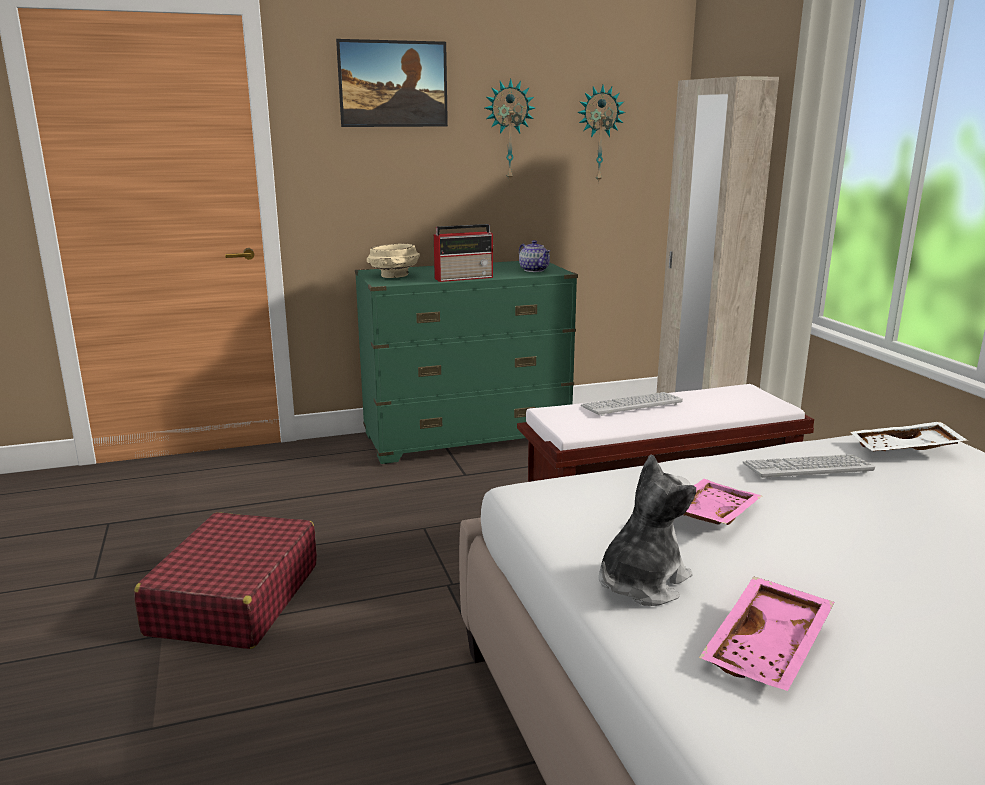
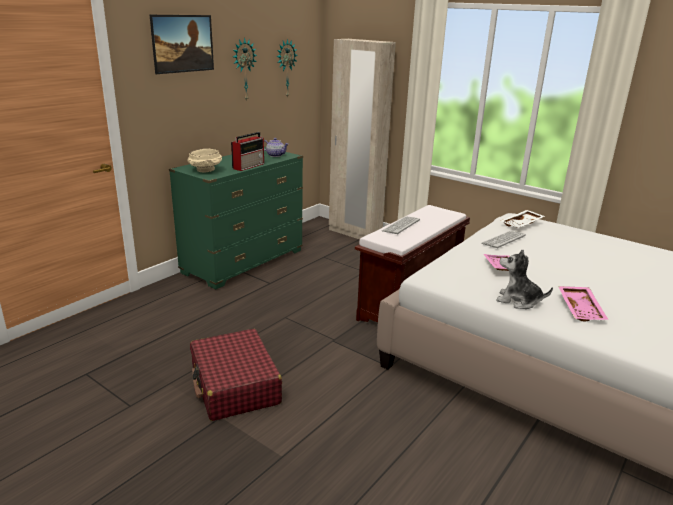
camera: 35 degrees left, 5 degrees up
plush toy [599,454,696,606] -> plush toy turned 75 degrees counterclockwise [496,250,553,309]

